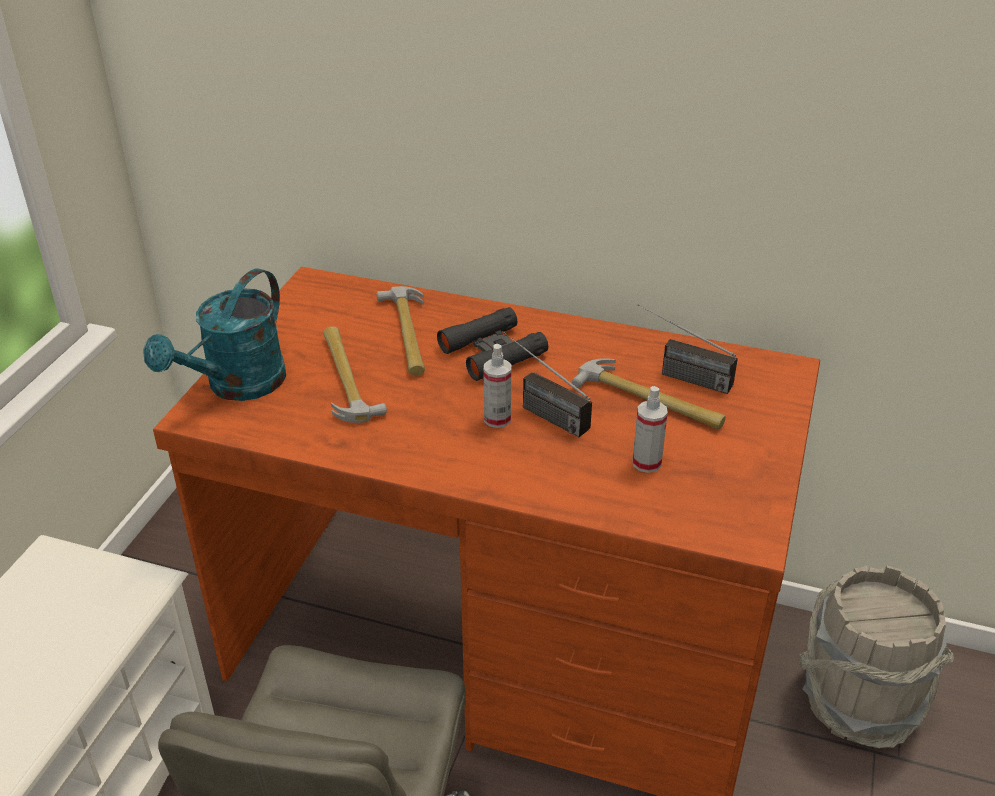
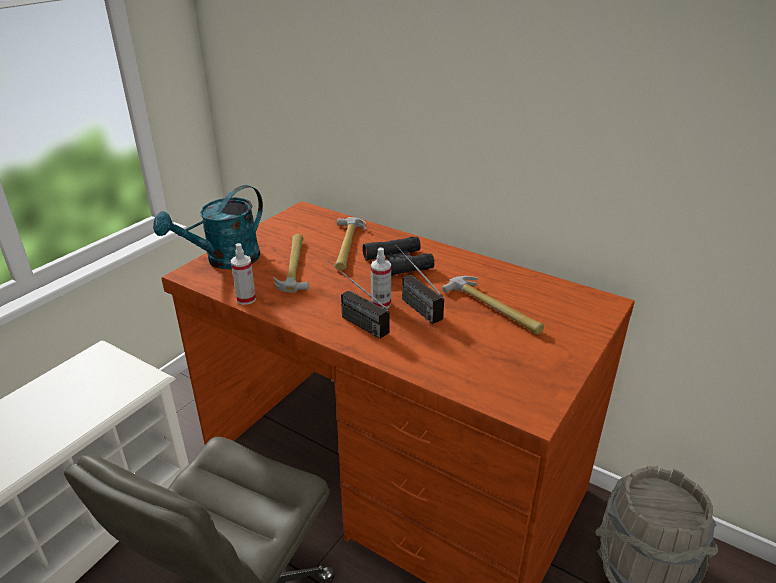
camera: 15 degrees right, 5 degrees down
spray bottle [633,386,668,473] -> spray bottle moved to [231,243,256,305]
radio [637,304,738,394] -> radio moved to [328,261,390,339]

